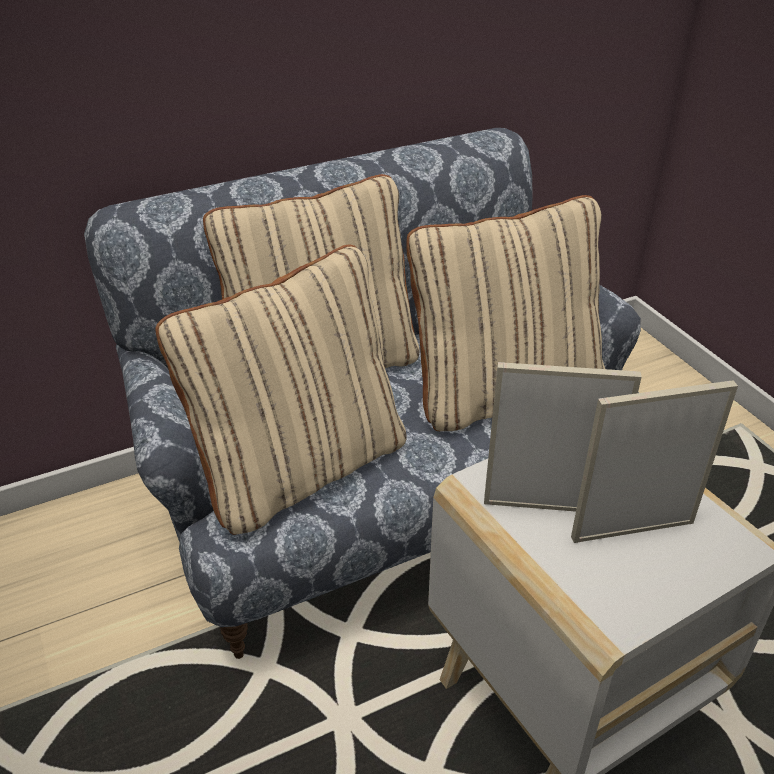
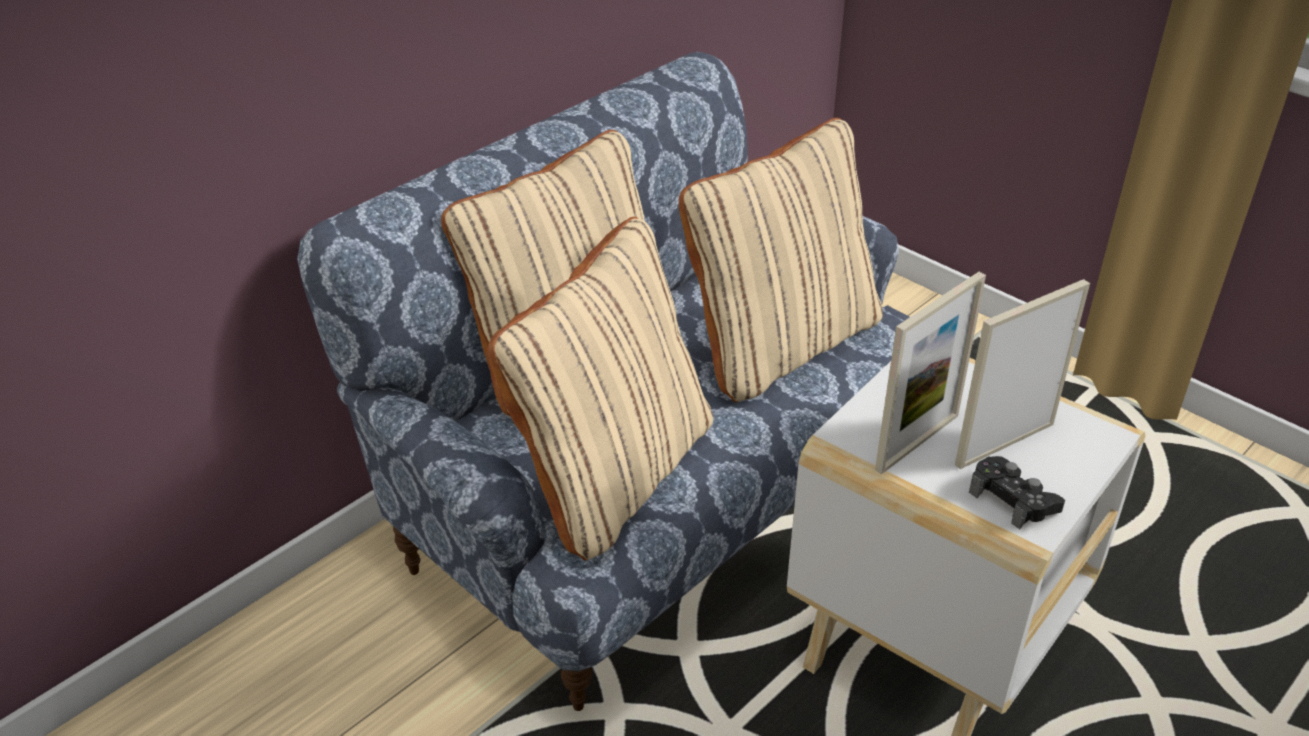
camera: 20 degrees left, 0 degrees up
picture frame [484,362,642,512] -> picture frame turned 150 degrees clockwise [875,272,986,474]
none -> black game controller [969,456,1065,529]

